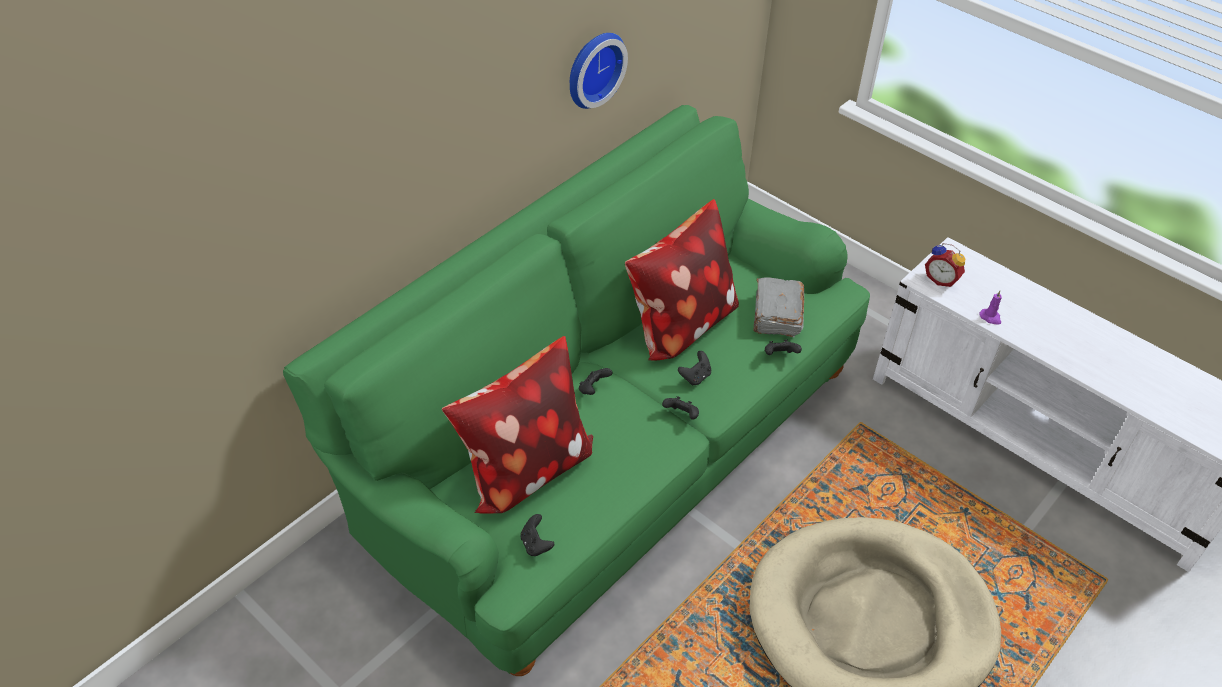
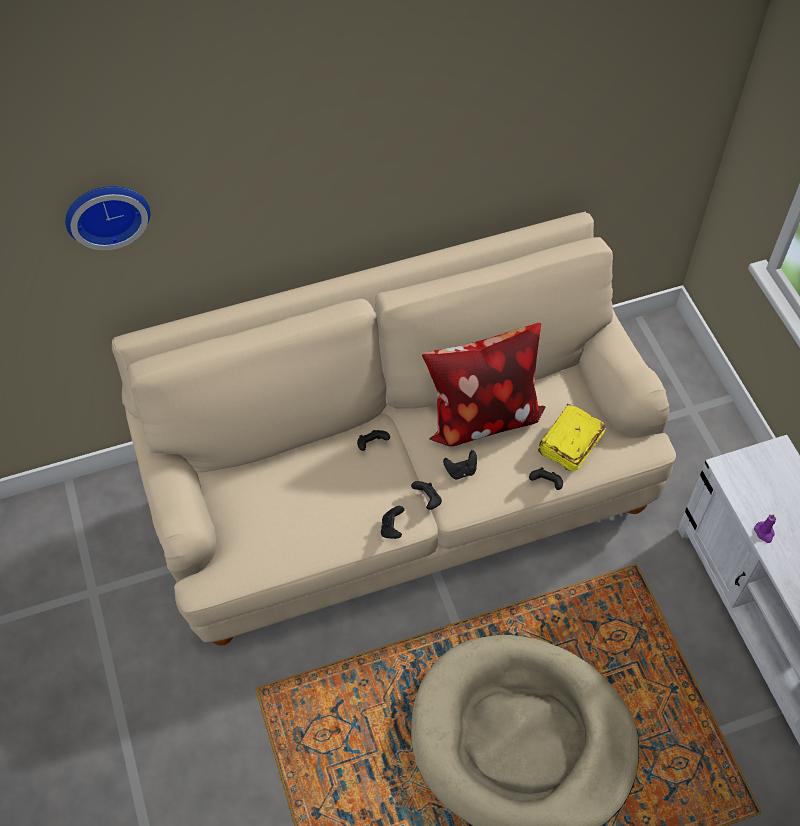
camera: 30 degrees right, 10 degrees up
green sofa [283,105,870,676] -> beige sofa [112,212,676,646]
pillow [442,336,593,514] -> none
black game controller [521,514,555,556] -> black game controller moved to [381,506,404,539]
wall clock [570,33,628,109] -> wall clock moved to [65,186,150,250]
grey book [753,277,804,337] -> yellow book [538,404,606,472]
alarm clock [925,243,966,287] -> none

